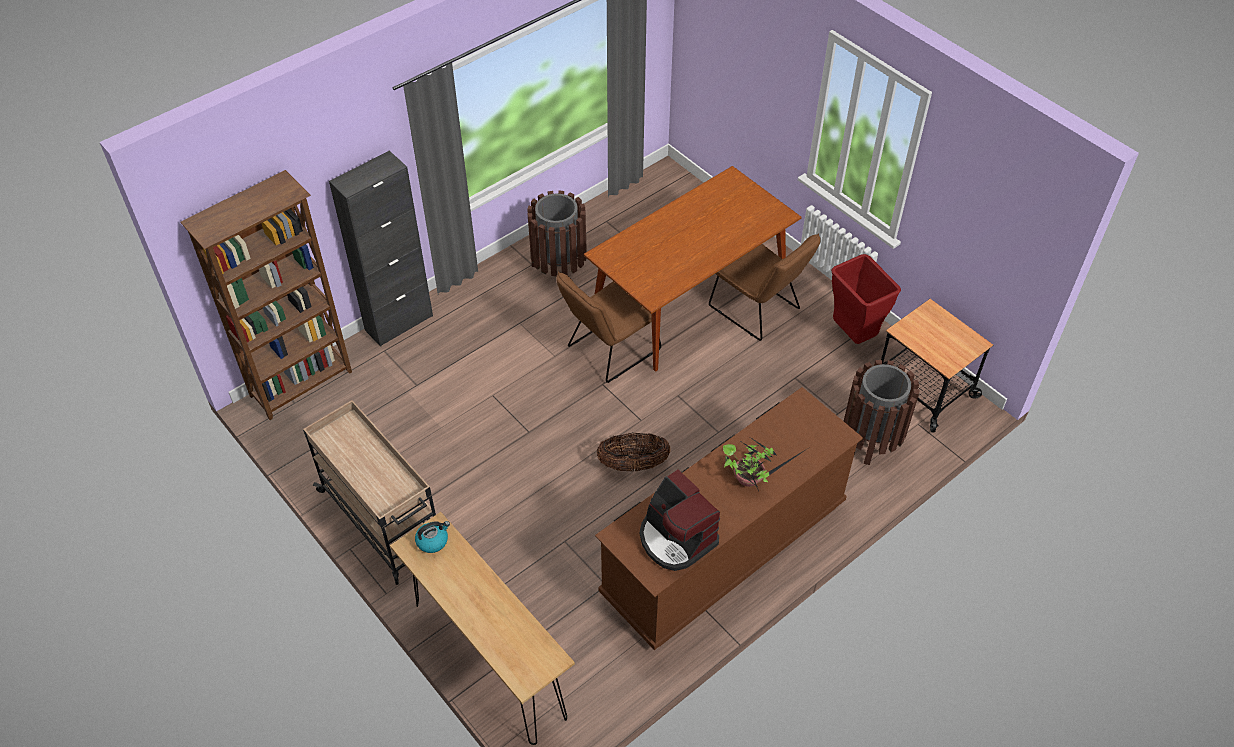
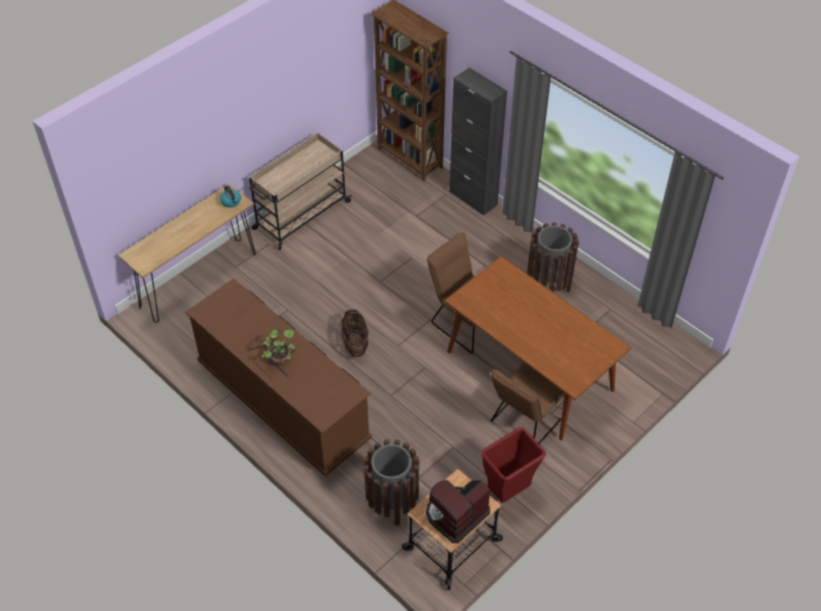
camera: 85 degrees right, 0 degrees up
coffee machine [640,470,720,571] -> coffee machine moved to [426,480,490,543]

